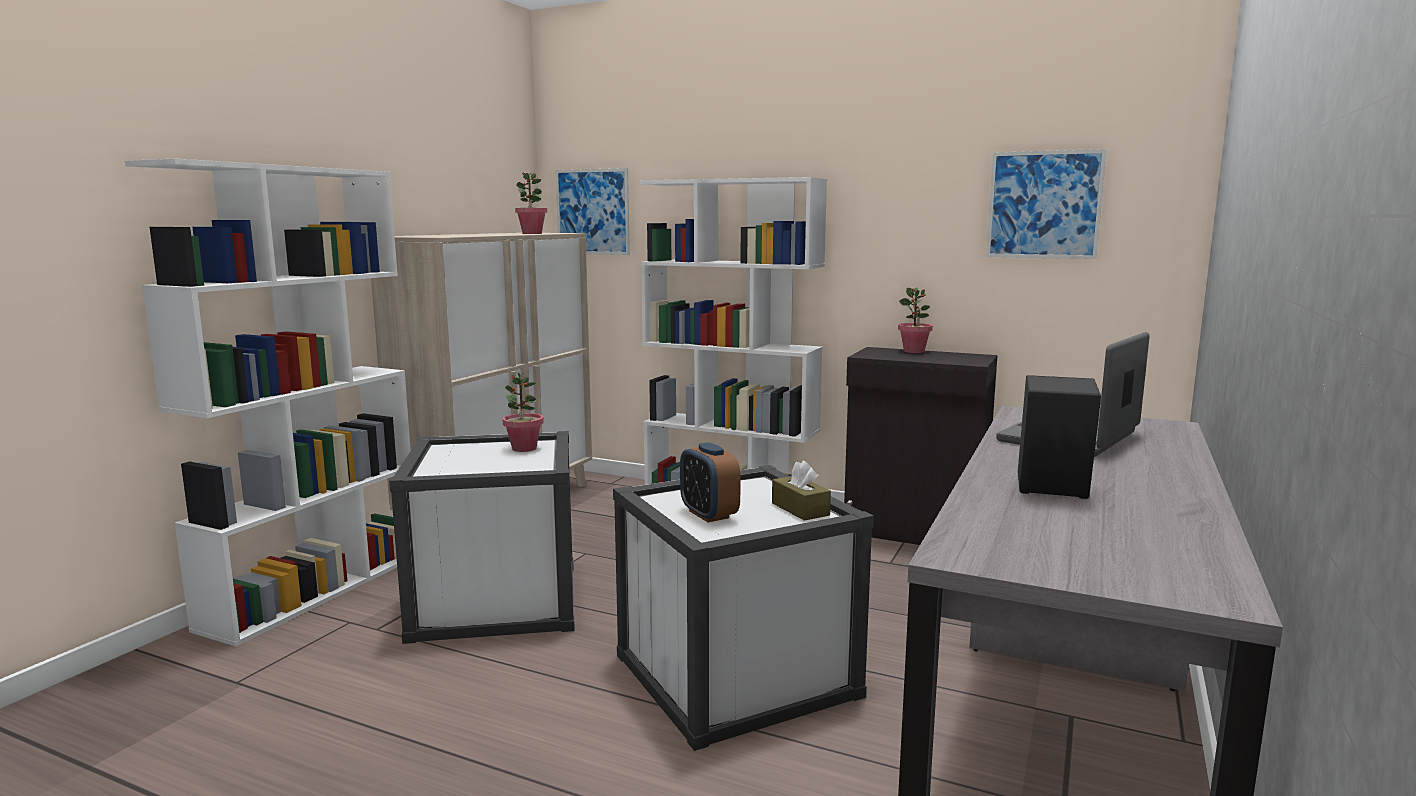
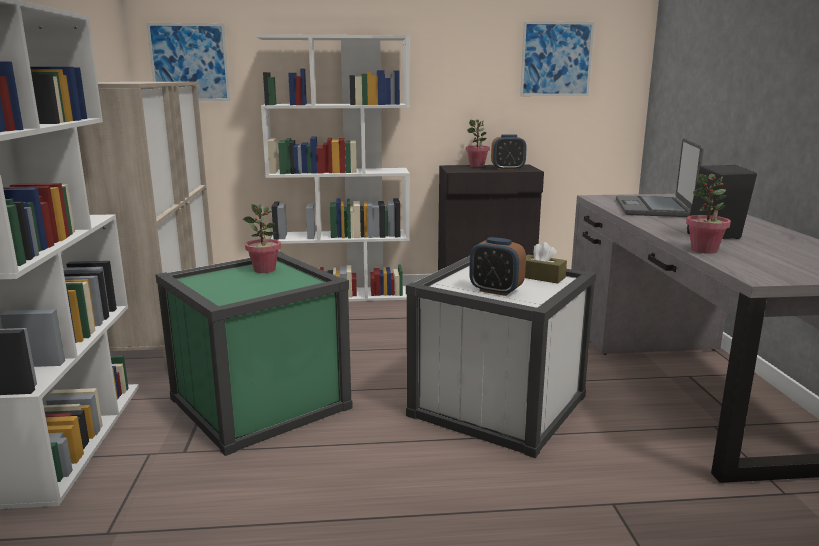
camera: 30 degrees left, 5 degrees up
white storage box [389,431,575,644] -> green storage box [155,252,353,456]
potted plant [515,172,547,234] -> potted plant moved to [686,174,731,254]
none -> alarm clock [491,134,527,170]

